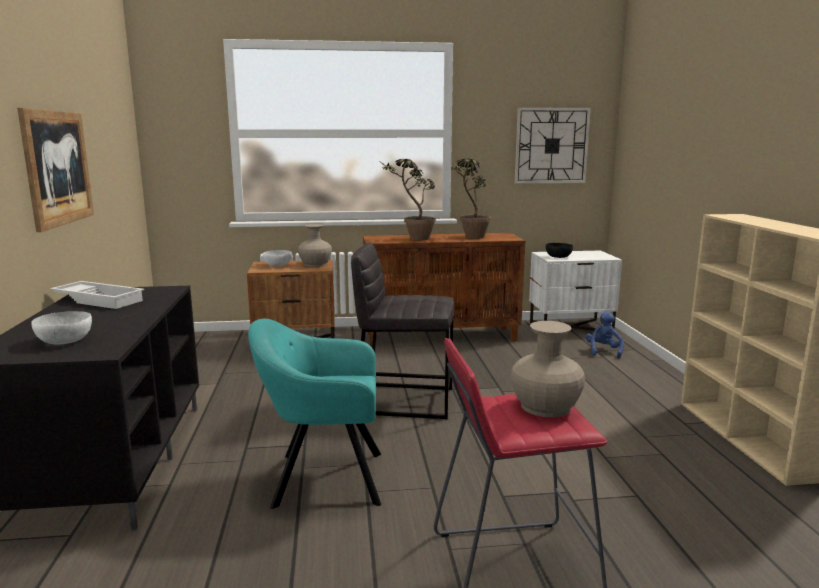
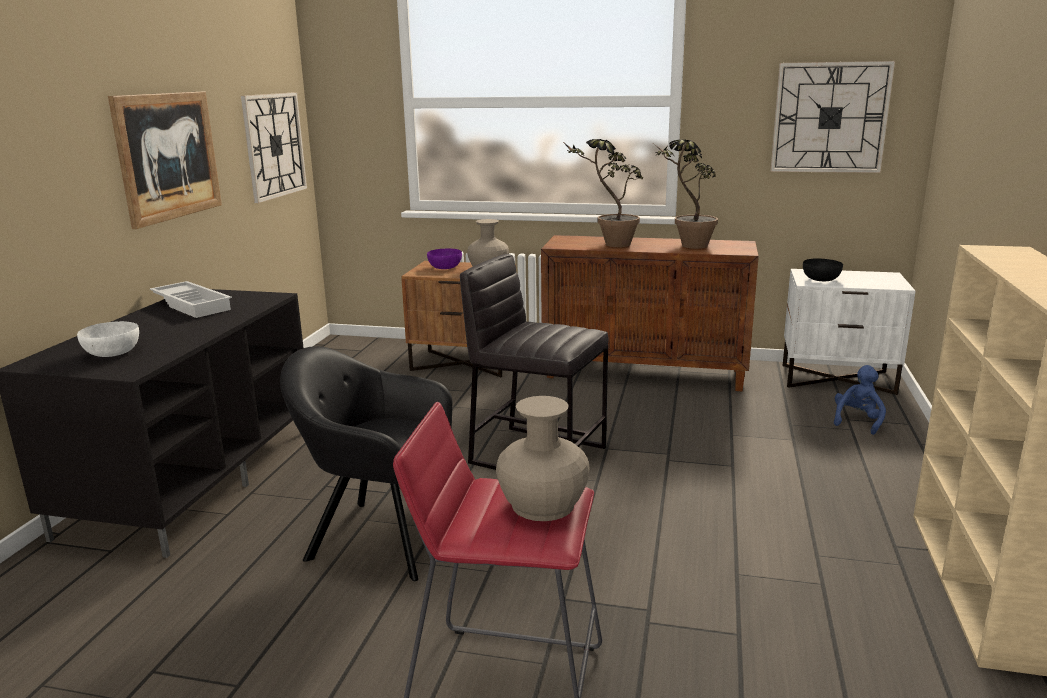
camera: 20 degrees right, 5 degrees up
turquoise armchair [248,319,381,509] -> black armchair [280,346,452,581]
white bowl [263,250,292,266] -> purple bowl [427,249,462,269]
none -> wall clock [241,92,307,203]

